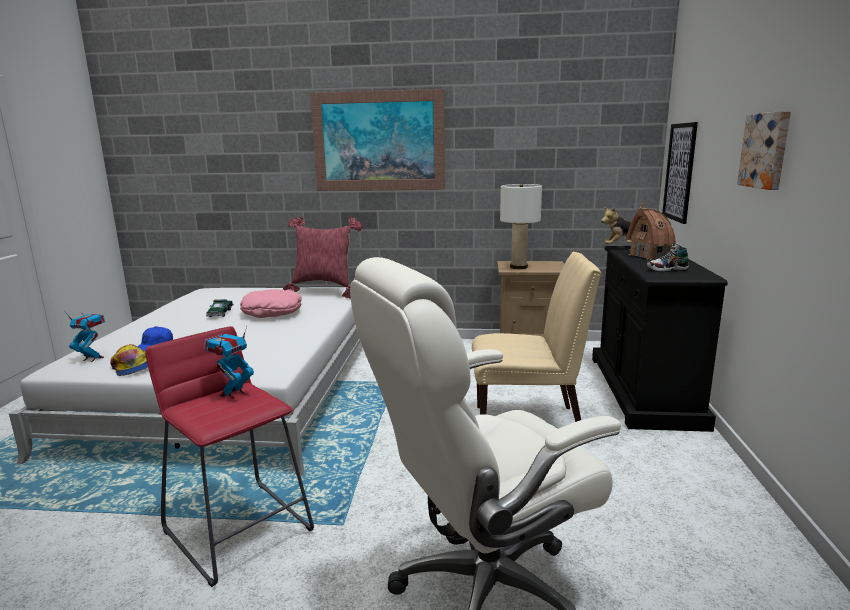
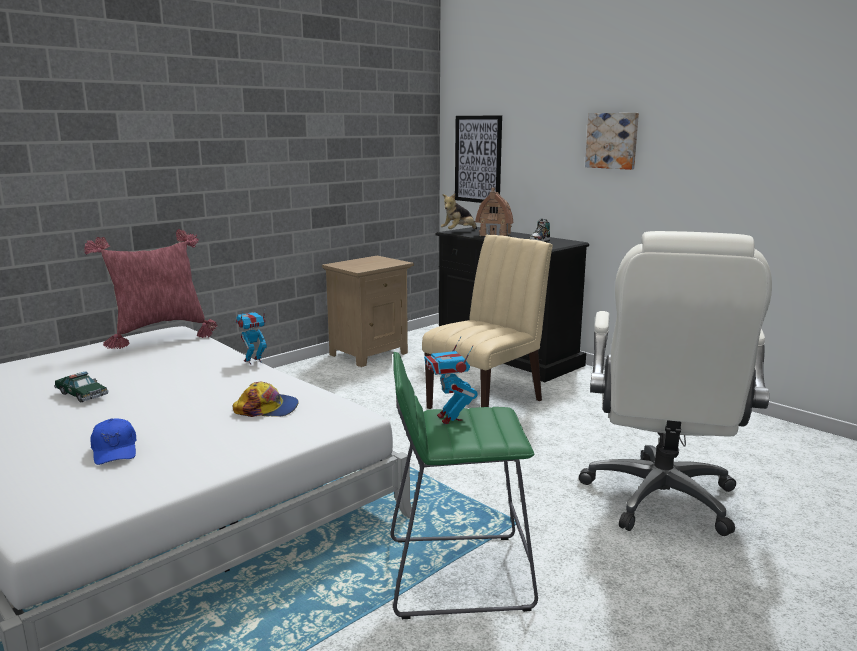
camera: 50 degrees left, 0 degrees up
toy robot [65,312,105,362] -> toy robot moved to [236,310,267,364]
cap [110,344,148,376] -> cap moved to [233,382,298,417]
red stool [145,326,314,587] -> green stool [391,352,538,619]
pink pillow [240,289,302,318] -> none
picture [310,89,445,191] -> none
white table lamp [500,184,542,269] -> none

